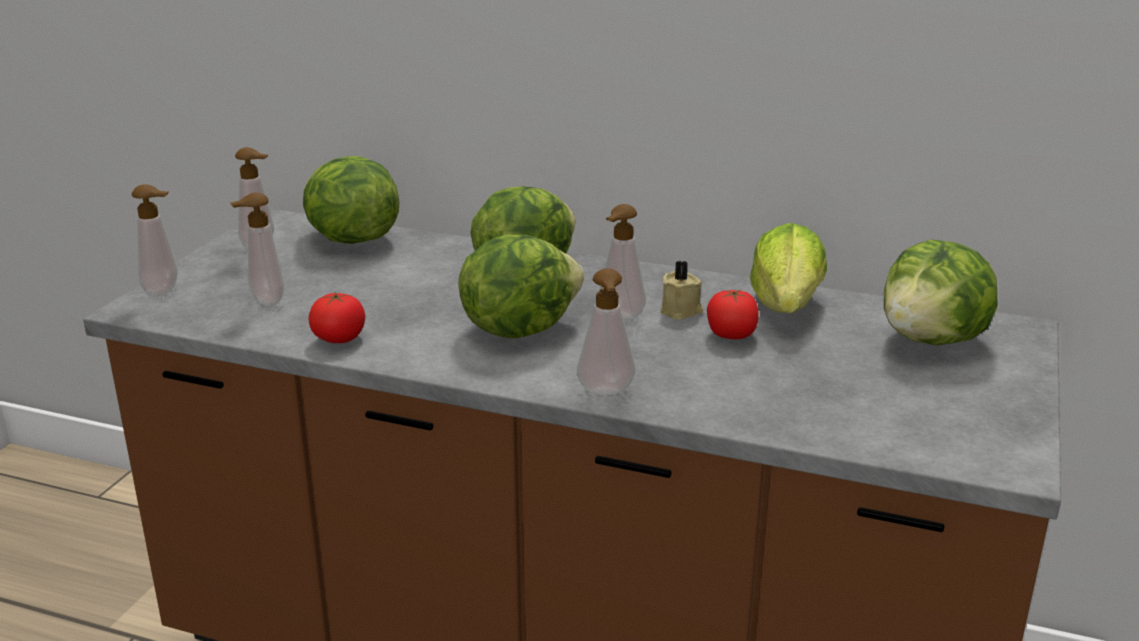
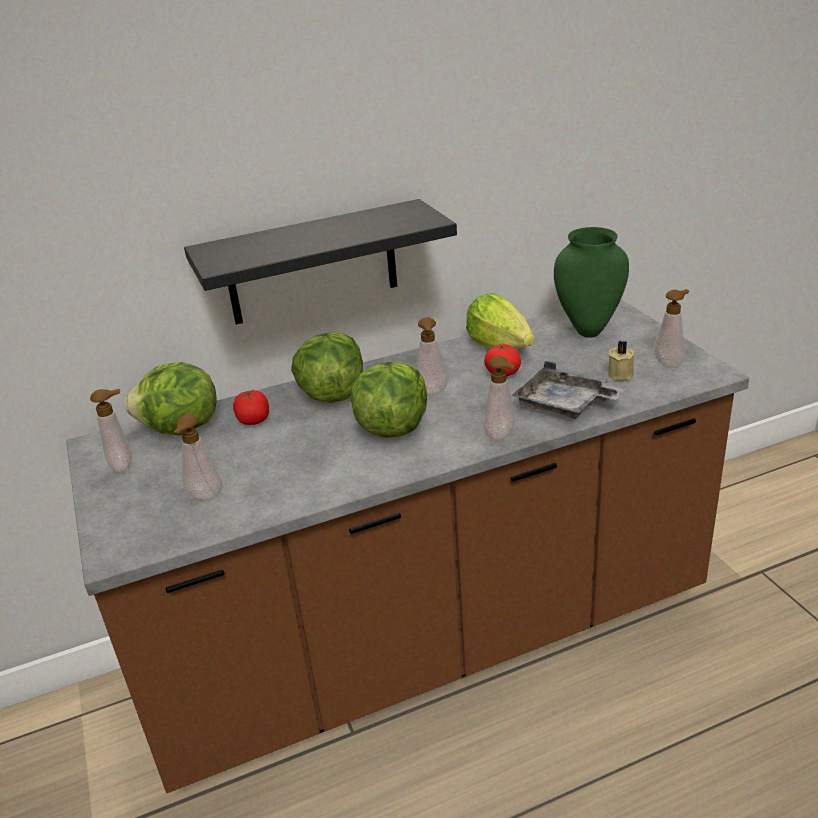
camera: 40 degrees left, 5 degrees up
soap dispenser [131,184,178,297] -> soap dispenser moved to [654,289,689,368]
tomato [309,292,365,343] -> tomato moved to [233,390,269,425]
beige candle [660,261,703,320] -> beige candle moved to [608,341,634,381]
lettuce [884,240,998,345] -> green vase [554,227,629,338]
none -> black shelf [184,199,457,325]
none -> grey tray [511,361,625,419]

